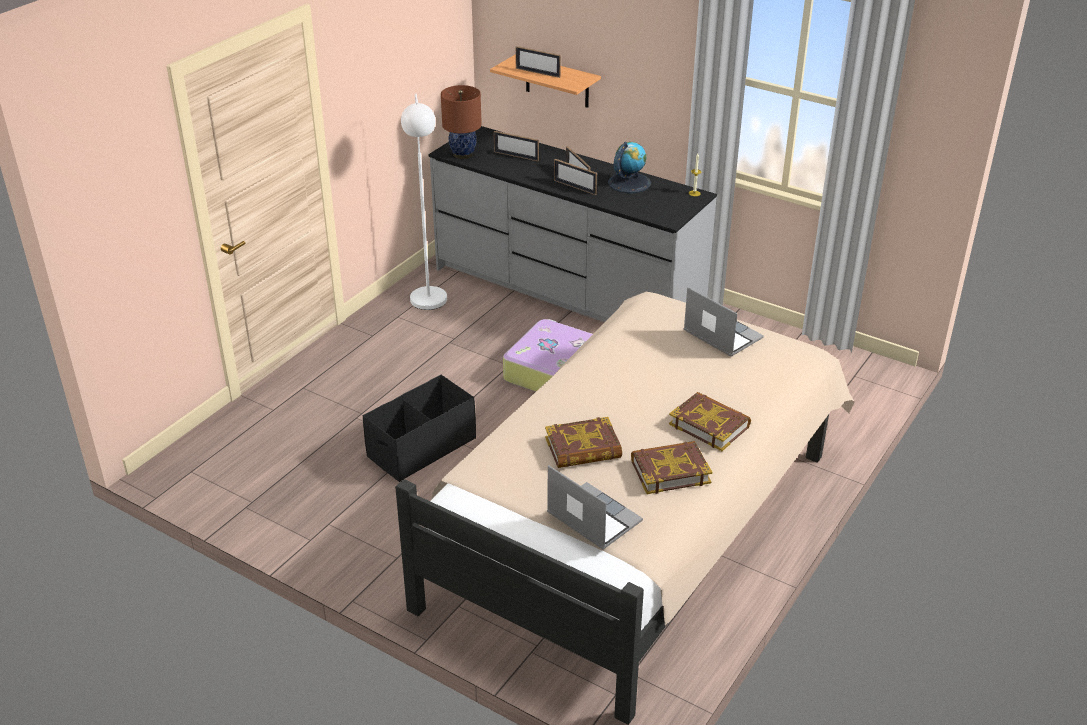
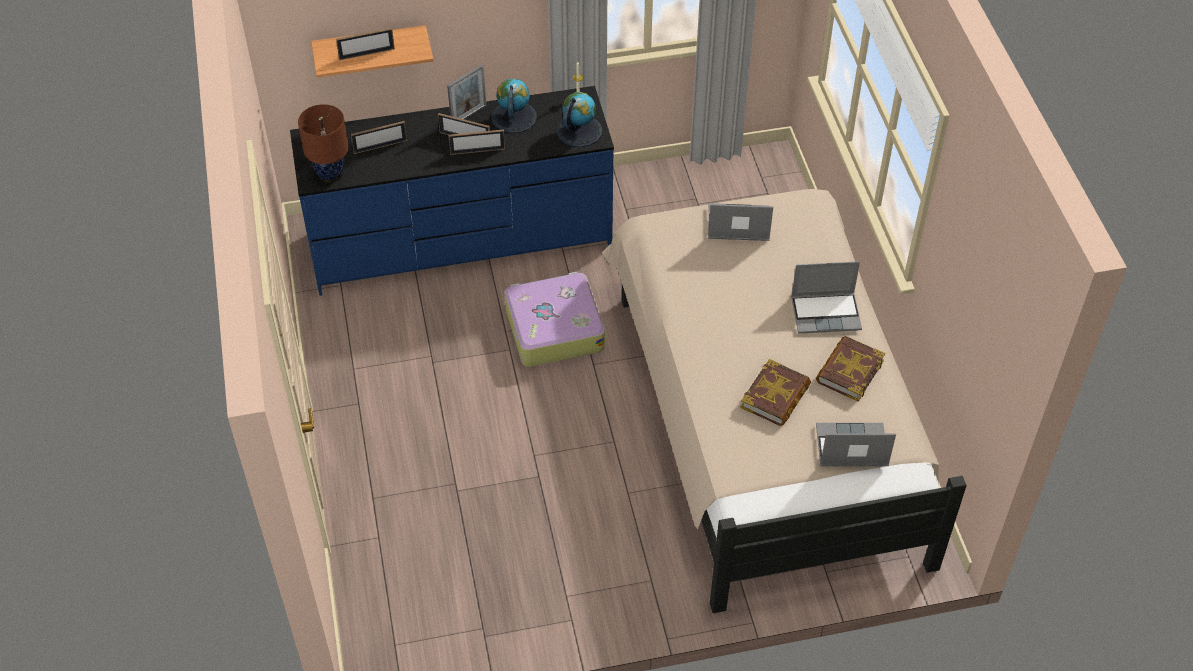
camera: 45 degrees left, 15 degrees up
black storage box [363,375,476,482] -> none
white floor lamp [401,93,447,310] -> none
grey dresser [429,126,717,322] -> blue dresser [290,86,614,296]
book [669,392,751,451] -> laptop [791,261,862,334]
none -> picture frame [447,65,486,120]
none -> globe [556,92,602,147]

